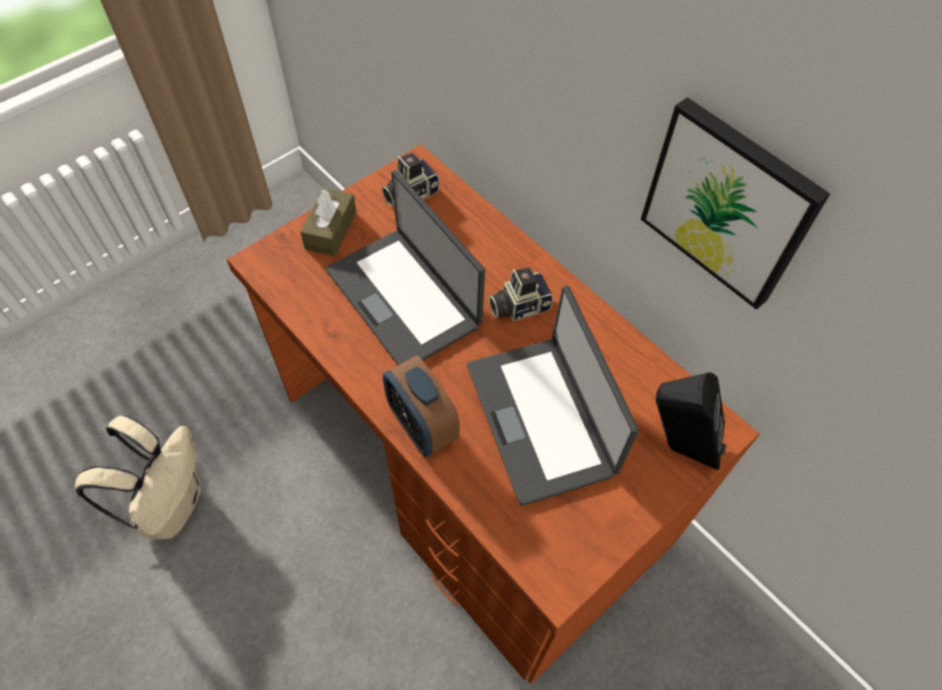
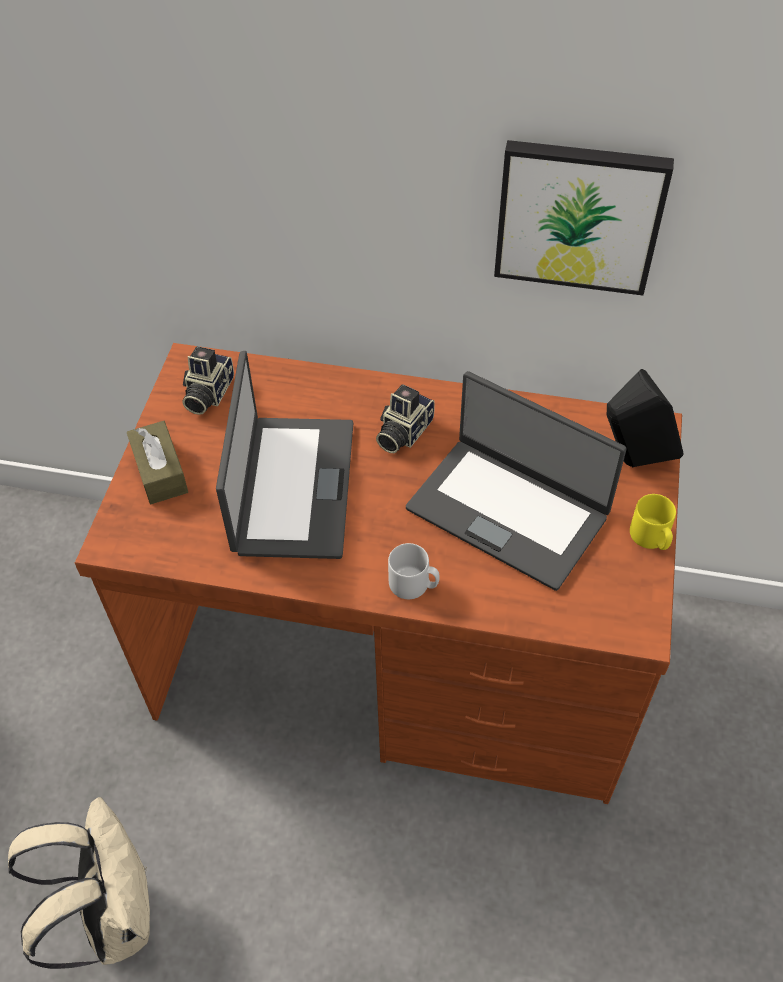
camera: 35 degrees left, 5 degrees down
laptop [326,170,485,365] -> laptop turned 105 degrees counterclockwise [216,351,353,559]
alarm clock [383,356,460,457] -> grey mug [388,543,440,599]
none -> yellow mug [630,494,676,550]

